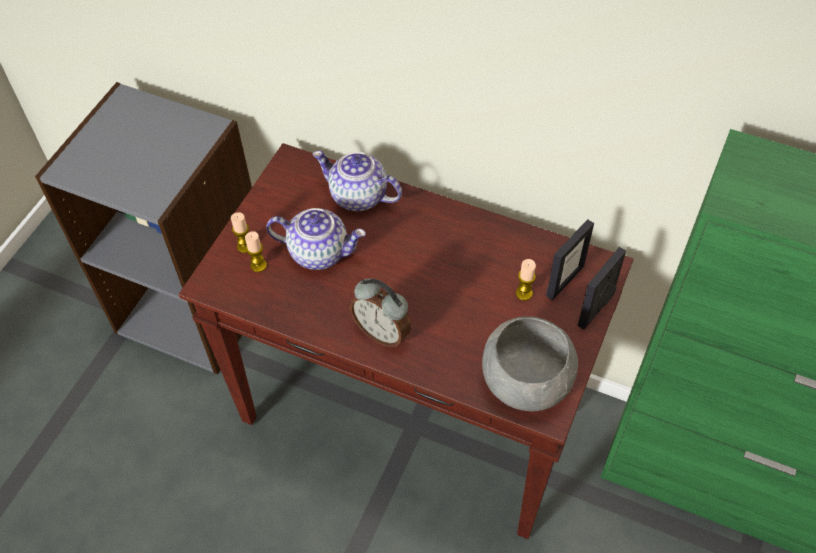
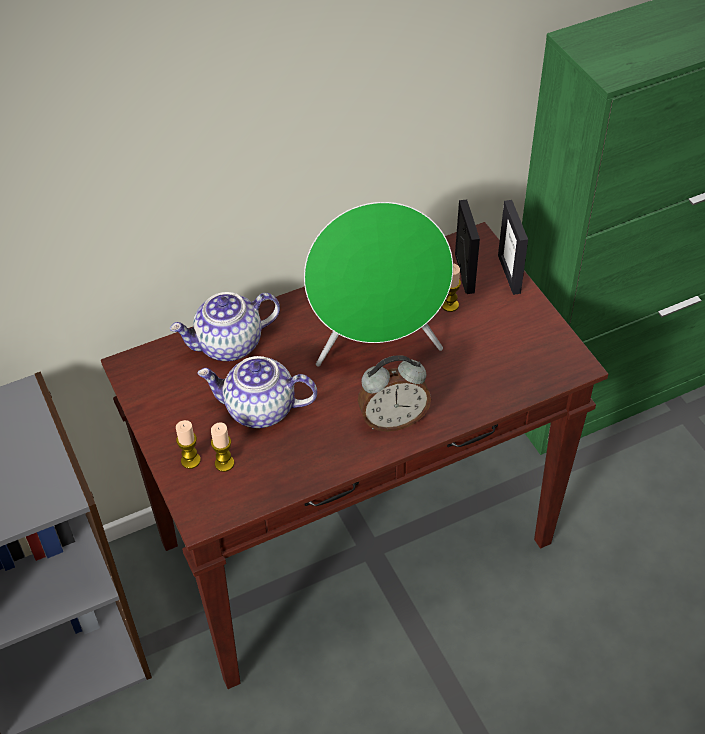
camera: 50 degrees left, 5 degrees down
teapot [266,208,366,270] -> teapot turned 135 degrees counterclockwise [197,356,317,428]
grey bowl [482,316,578,411] -> none
none -> green speaker [304,202,453,367]

